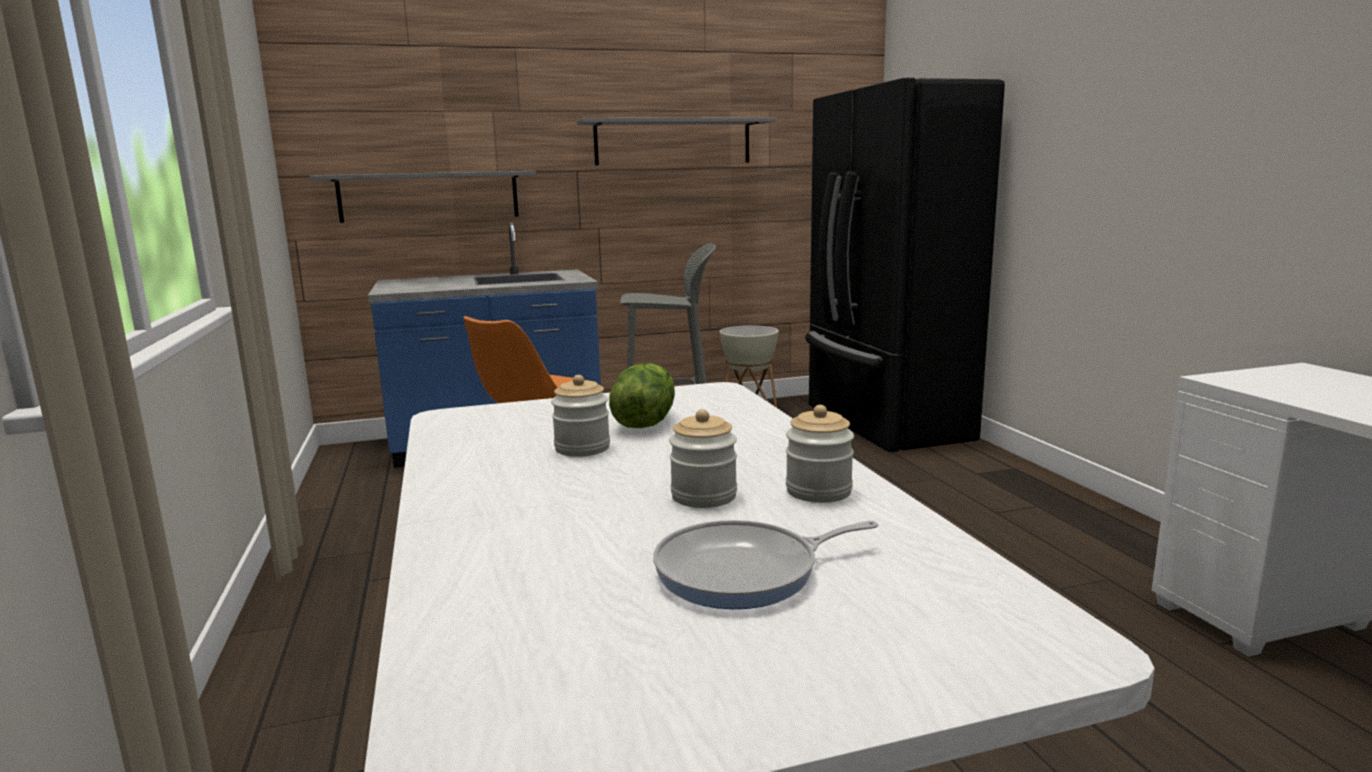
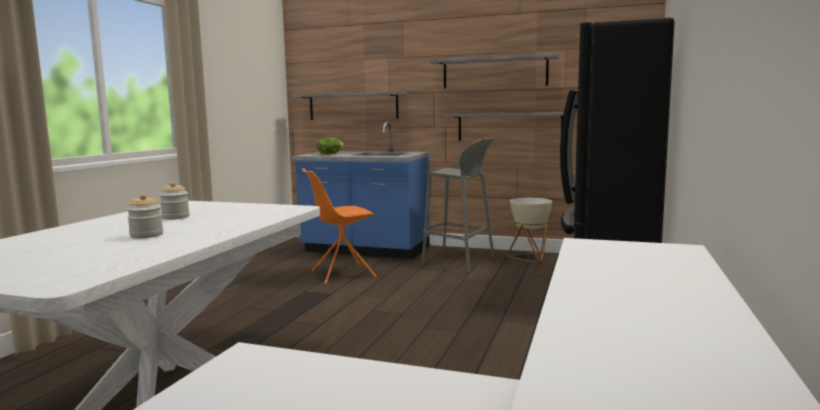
camera: 35 degrees right, 5 degrees down
lettuce [609,363,675,428] -> lettuce moved to [317,137,344,154]
frying pan [653,520,878,609] -> none
jar [786,405,854,503] -> none
none -> grey shelf [443,112,564,141]

